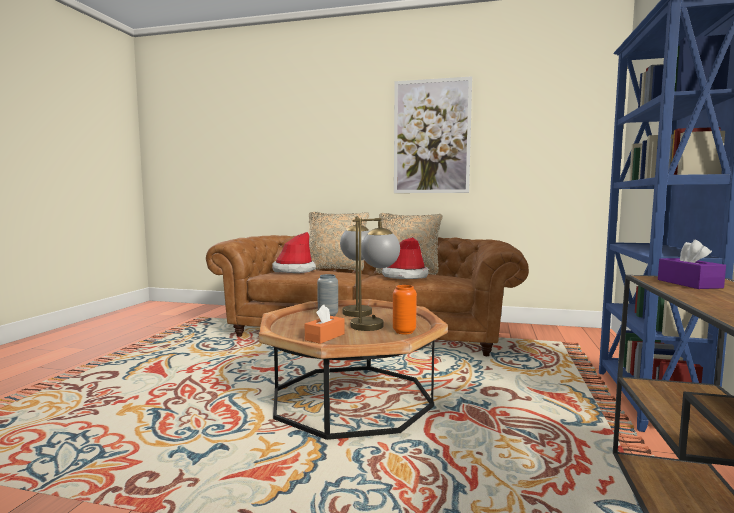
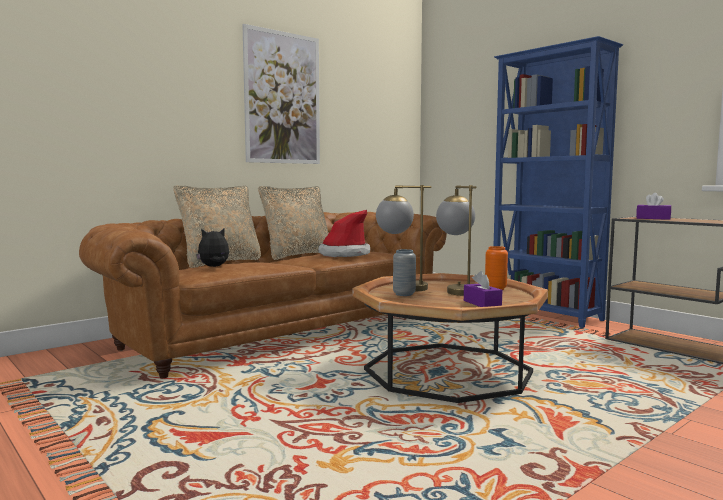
camera: 55 degrees left, 0 degrees up
hat [272,232,316,273] -> plush toy [196,228,229,267]
orange tissue box [305,305,345,344] -> purple tissue box [464,271,502,307]

